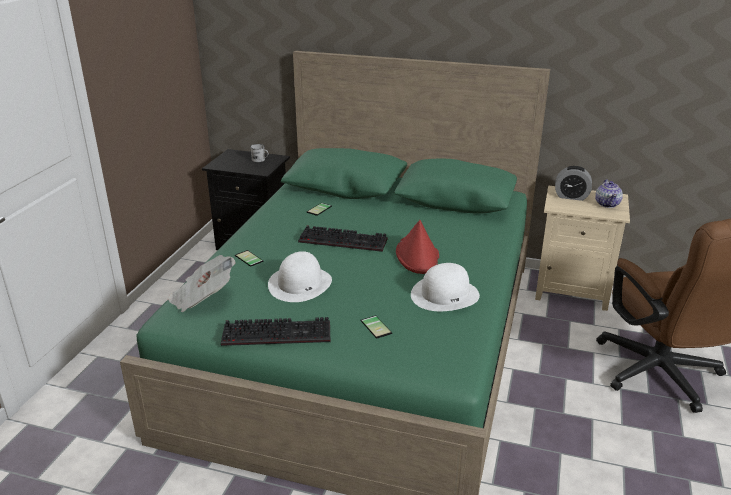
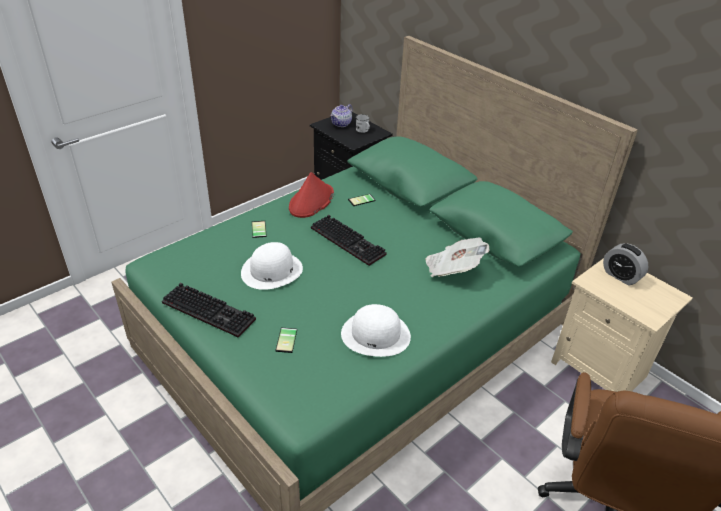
camera: 30 degrees right, 10 degrees up
newspaper [168,255,236,312] -> newspaper moved to [425,237,490,277]
red hat [396,220,439,274] -> red hat moved to [289,172,334,218]
teapot [595,179,623,208] -> teapot moved to [330,104,352,127]

